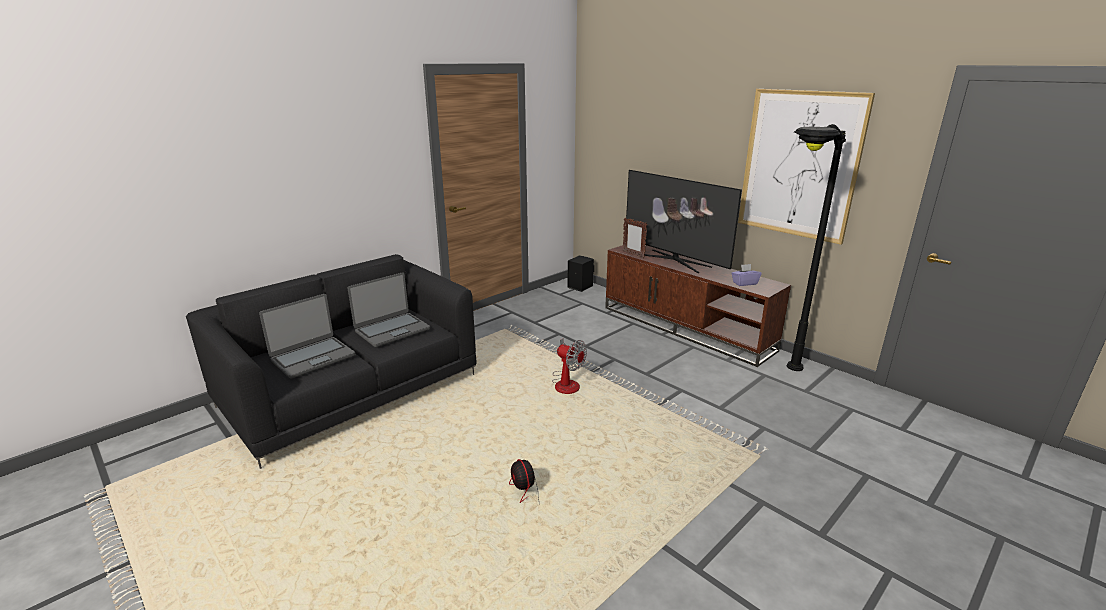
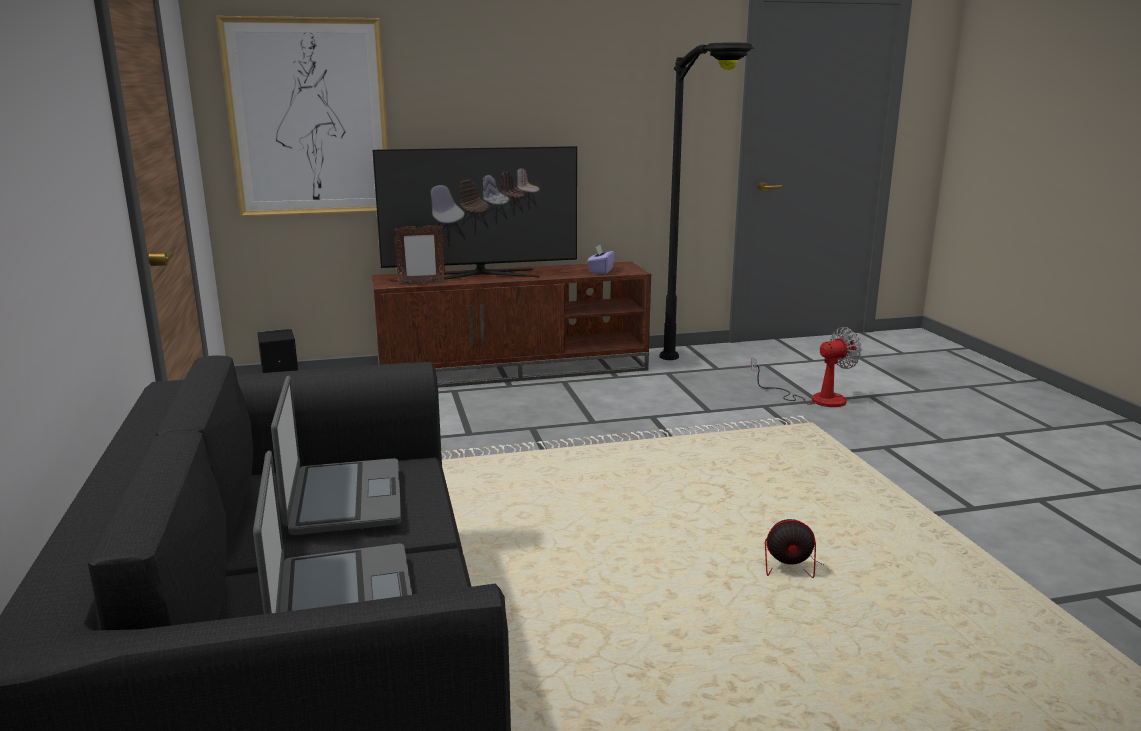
camera: 60 degrees left, 5 degrees down
fan [552,338,587,394] -> fan moved to [751,327,862,407]
picture [738,89,875,245] -> picture moved to [216,16,388,217]

